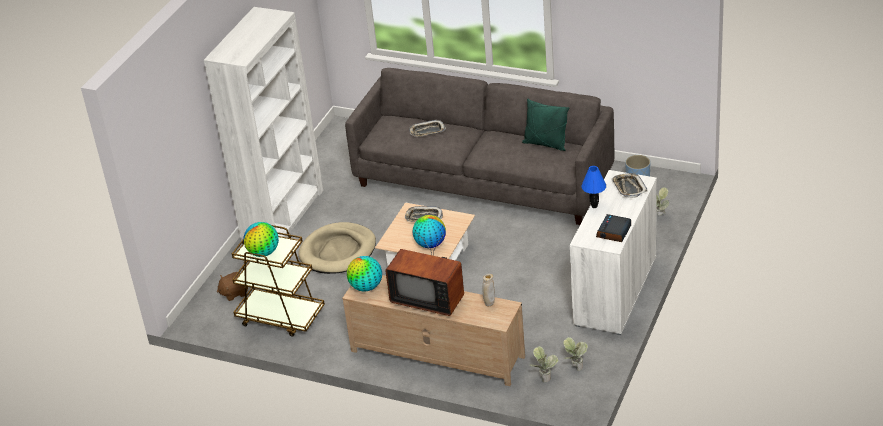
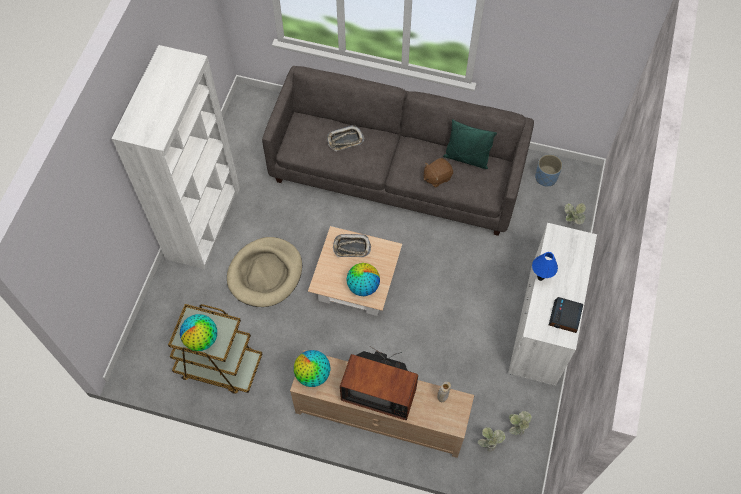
camera: 10 degrees left, 25 degrees up
brown plush toy [217,272,248,301] -> brown plush toy moved to [424,158,453,188]
tray [611,173,648,198] -> none

